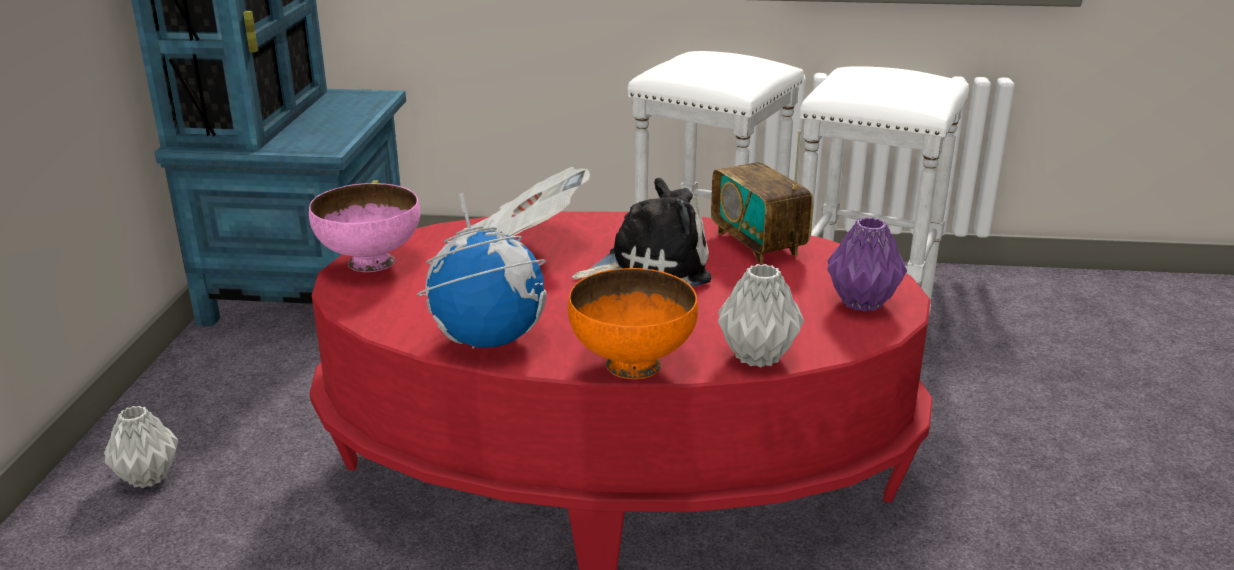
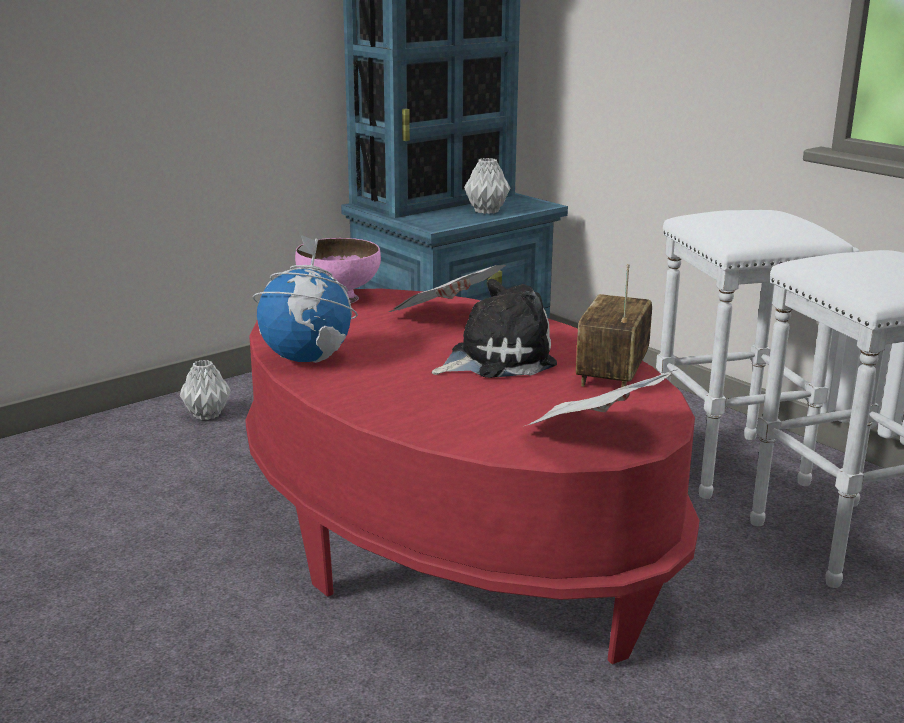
camera: 45 degrees right, 5 degrees down
orange bowl [568,268,698,379] -> none
plush toy [572,178,711,287] -> plush toy turned 60 degrees counterclockwise [432,279,557,378]
grey vase [718,264,804,367] -> grey vase moved to [464,158,510,214]
purple vase [827,217,907,312] -> newspaper [525,370,676,426]

